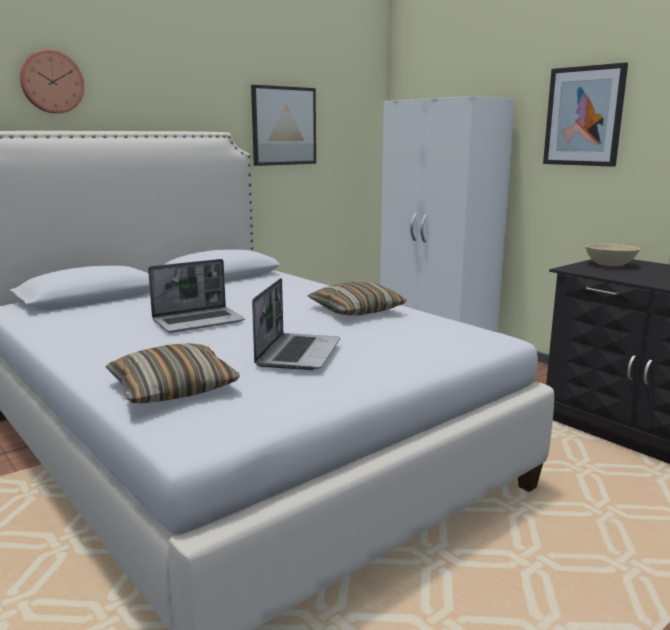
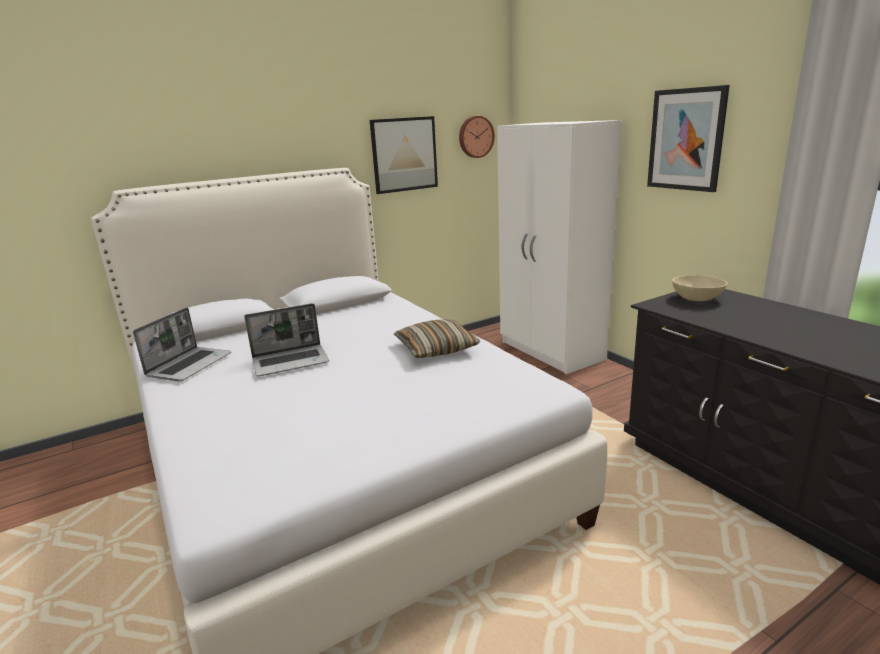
camera: 10 degrees right, 5 degrees up
wall clock [20,49,84,113] -> wall clock moved to [459,116,495,158]
pillow [105,343,240,403] -> none
laptop [252,278,340,370] -> laptop moved to [133,308,232,381]

